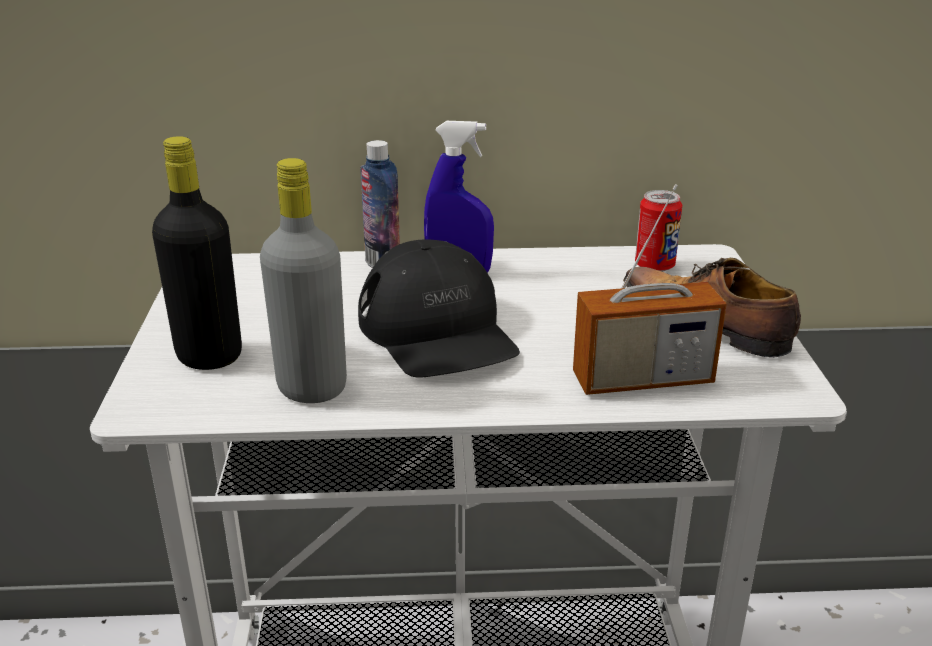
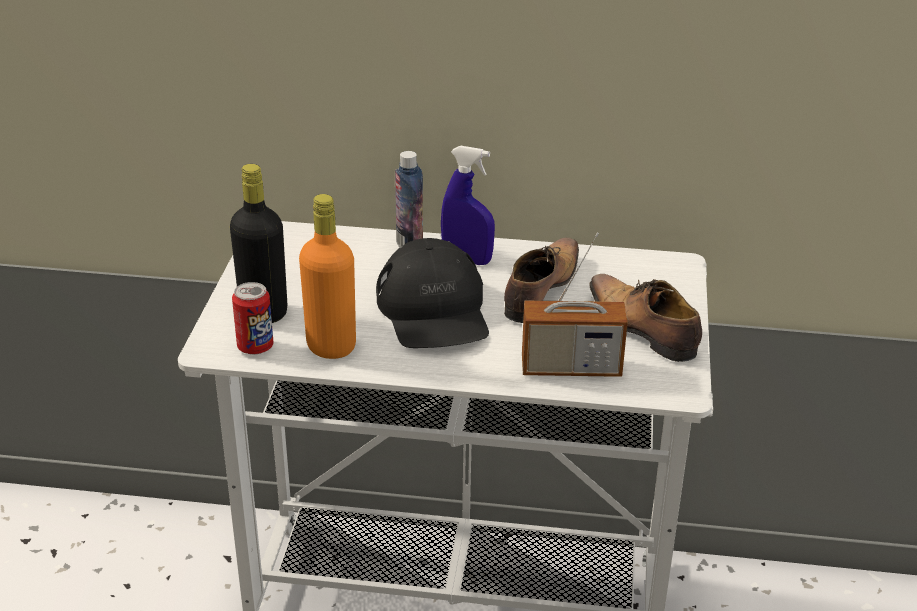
camera: 10 degrees right, 5 degrees up
grey bottle [260,158,347,403] -> orange bottle [299,194,356,359]
can [635,190,682,272] -> can moved to [232,282,274,354]
none -> shoe [504,238,579,323]

